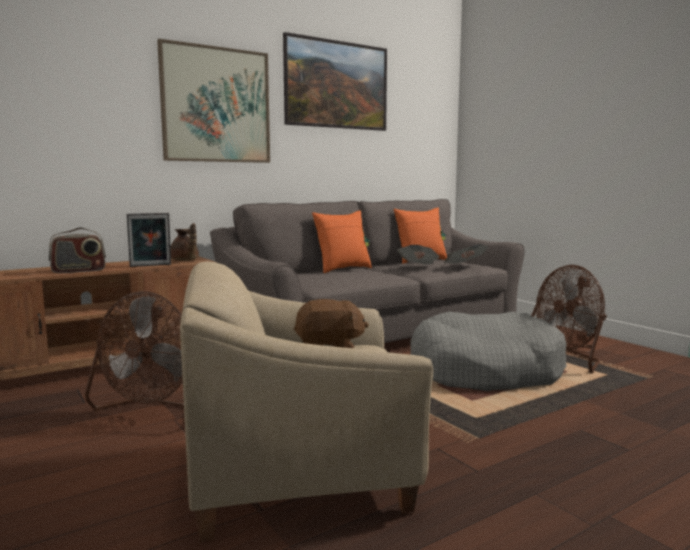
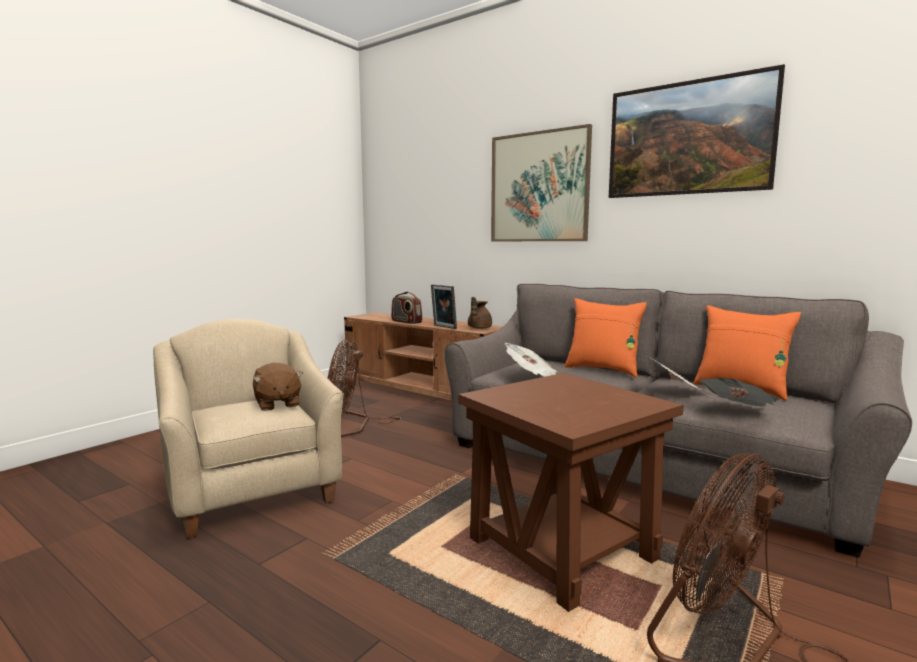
camera: 70 degrees right, 0 degrees up
grey dog bed [410,311,567,391] -> brown side table [458,373,684,612]
none -> newspaper [504,343,557,377]

